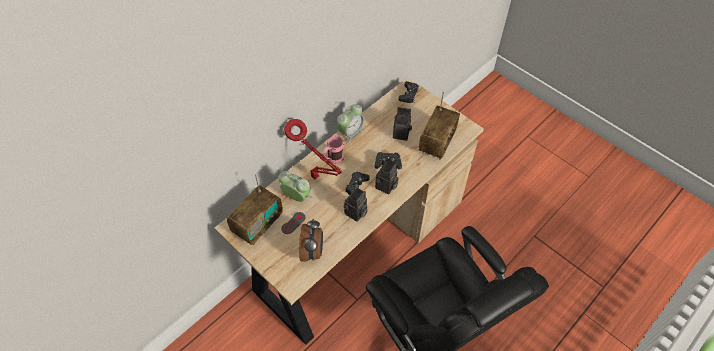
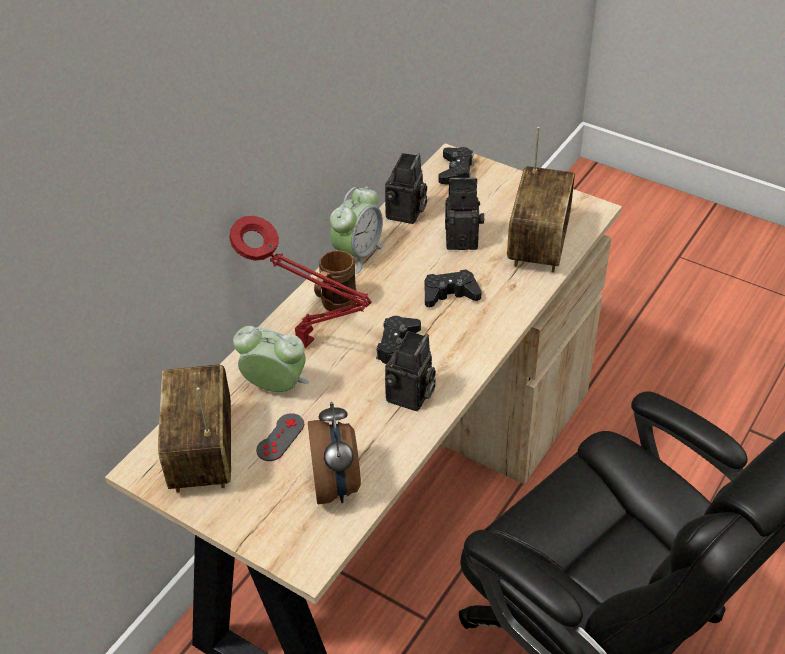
camera: 10 degrees left, 10 degrees down
radio [227,174,283,245] -> radio turned 150 degrees clockwise [158,365,231,493]
pink mug [322,136,344,164] -> brown mug [314,250,357,313]
camera [375,161,398,194] -> camera moved to [385,153,427,224]

